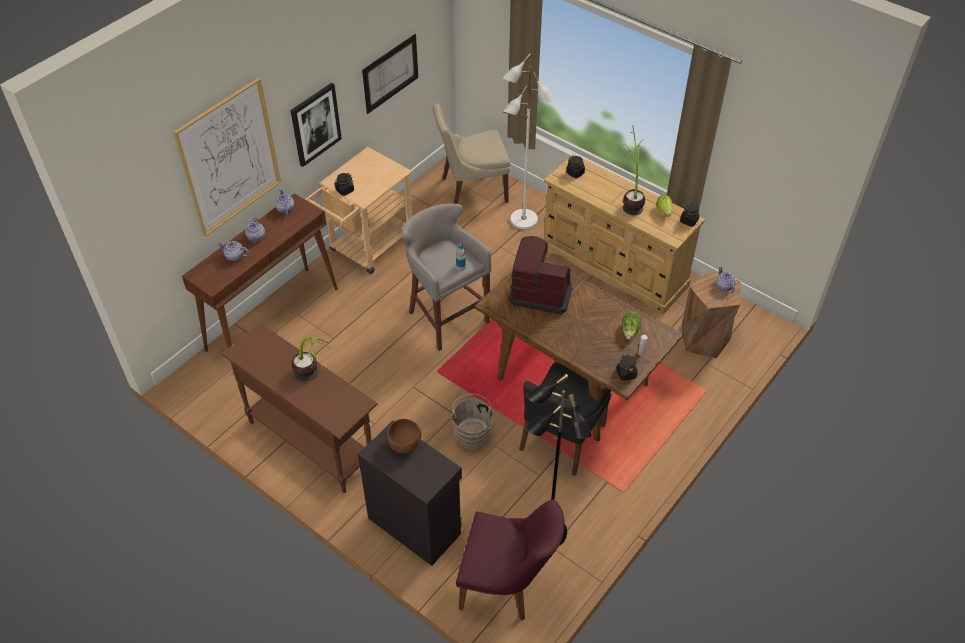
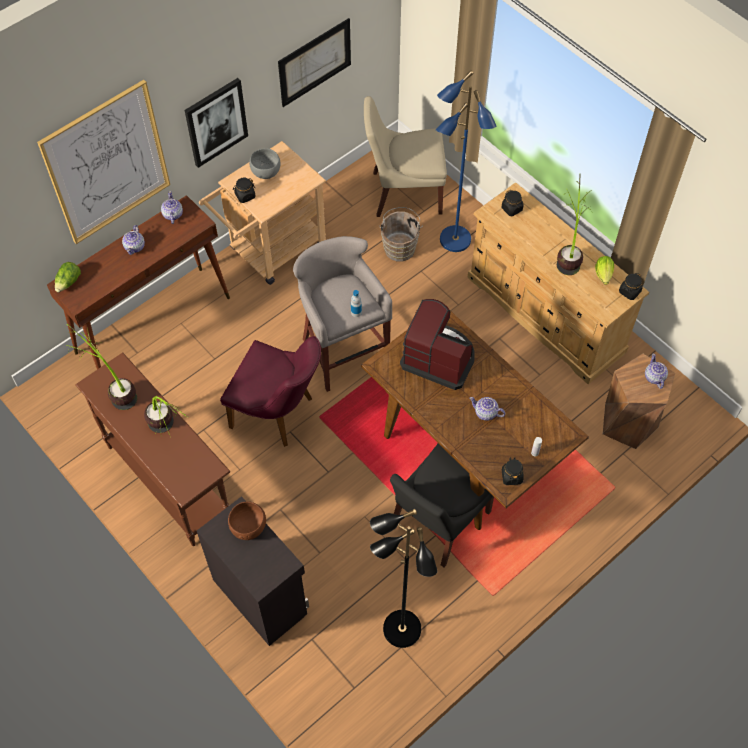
camera: 10 degrees right, 10 degrees up
teapot [217,241,249,261] -> teapot moved to [469,397,505,421]
brown bucket [450,394,495,450] -> brown bucket moved to [379,207,423,262]
purple chair [456,499,565,621] -> purple chair moved to [220,336,321,447]
white floor lamp [503,53,555,229] -> blue floor lamp [436,70,496,252]
lettuce [622,311,642,340] -> lettuce moved to [55,262,81,292]
none -> potted plant [66,324,137,410]
none -> grey bowl [249,148,280,179]

